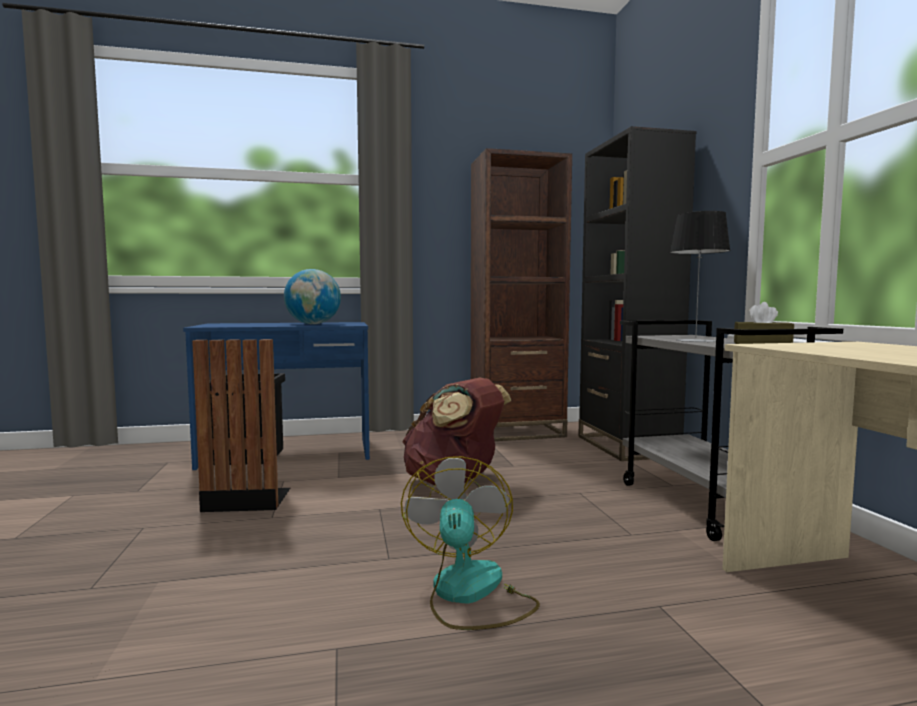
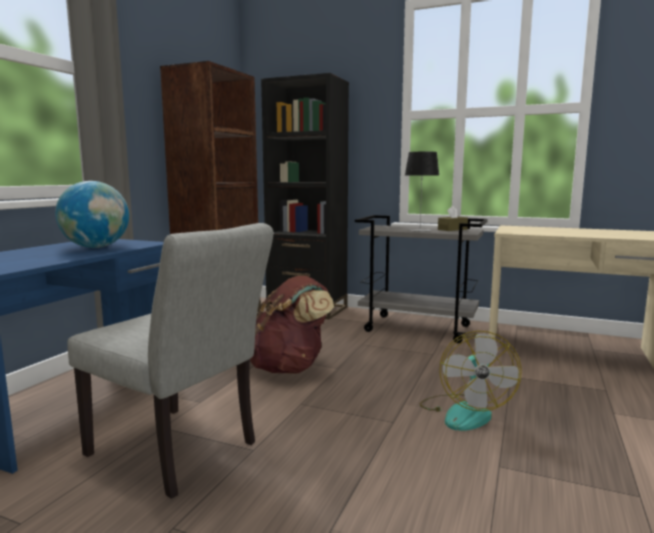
camera: 55 degrees left, 5 degrees up
black trash can [192,339,290,512] -> grey chair [67,223,273,499]
fan [401,456,540,630] -> fan turned 120 degrees counterclockwise [419,331,522,431]

